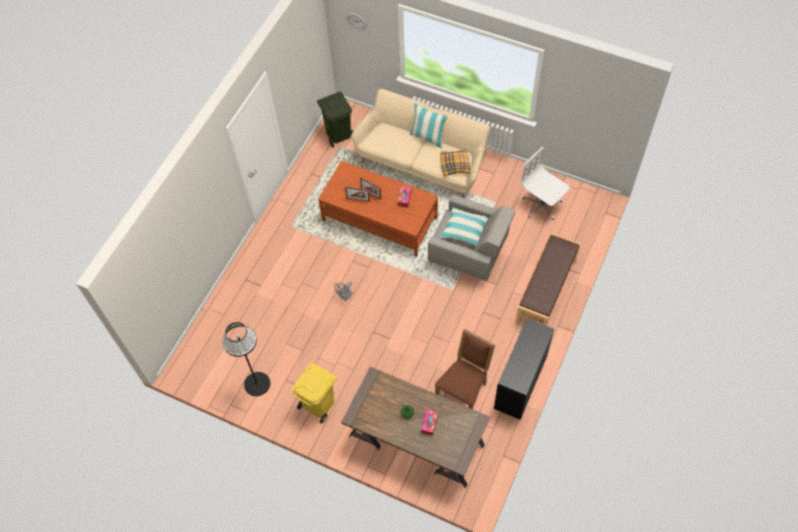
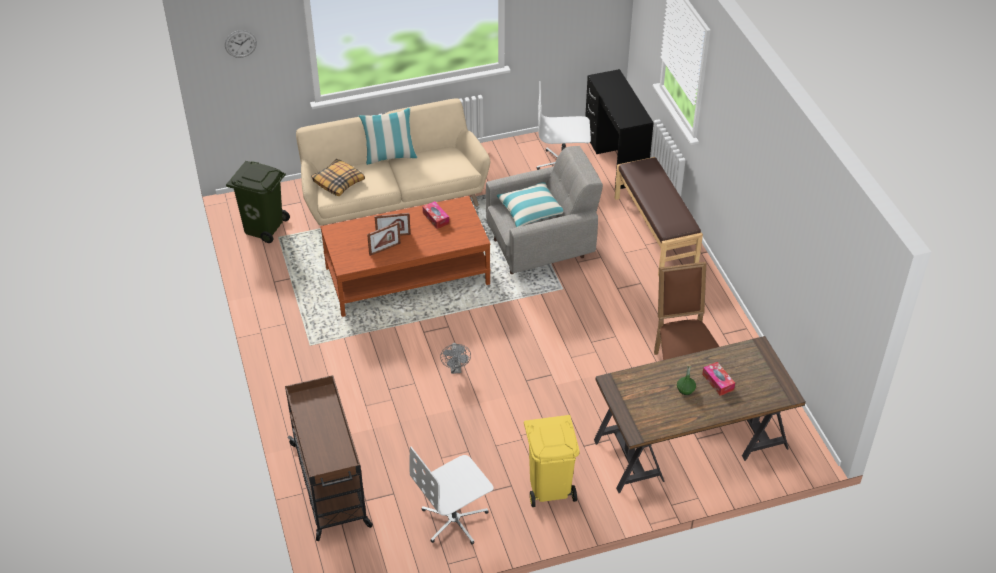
camera: 45 degrees left, 15 degrees down
black floor lamp [222,322,270,396] -> white office chair [410,447,494,544]
pillow [440,149,470,176] -> pillow moved to [311,159,365,196]
black desk [494,319,554,420] -> black desk moved to [585,69,654,189]
none -> brown cart [285,375,373,541]

